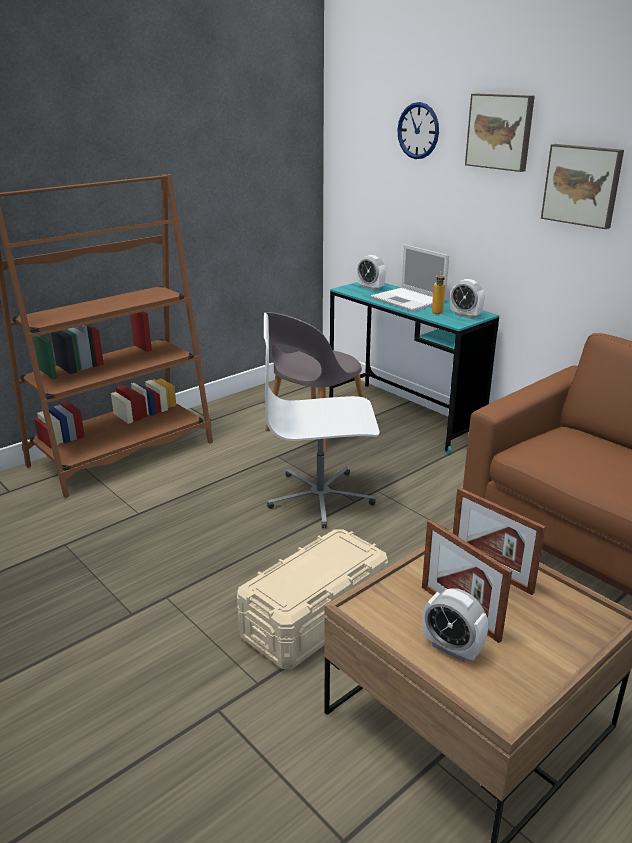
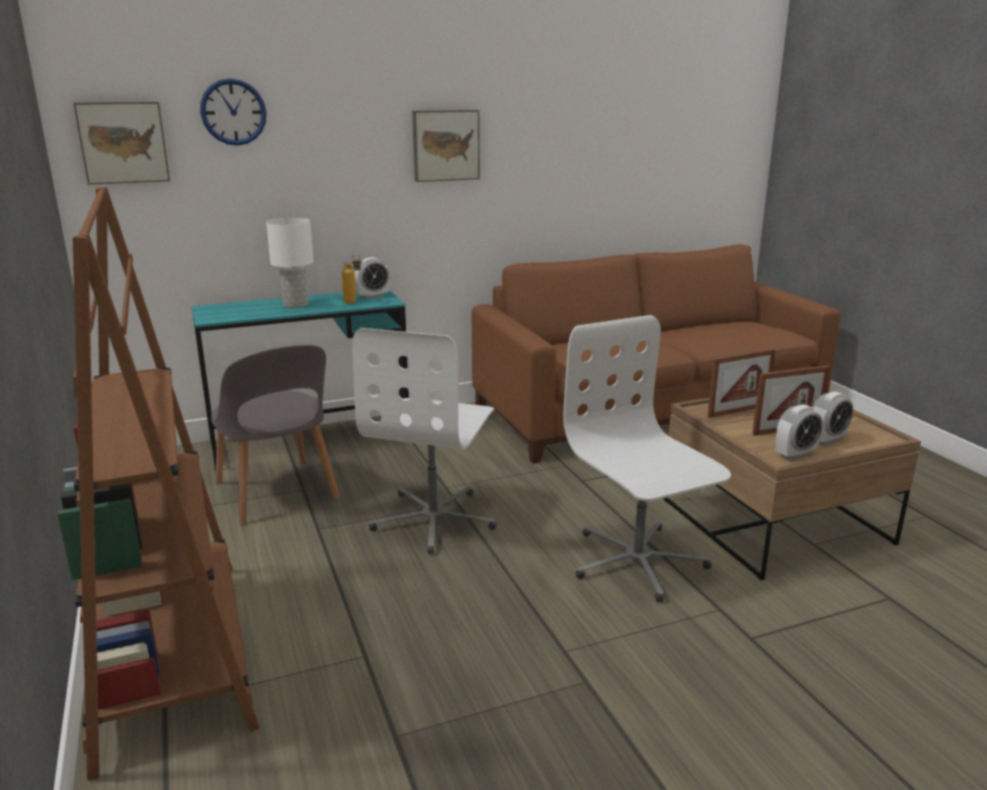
camera: 70 degrees left, 5 degrees down
beige storage box [237,529,388,669] -> white office chair [563,315,731,603]
alarm clock [357,255,386,291] -> alarm clock moved to [775,404,823,461]
laptop [370,245,449,312] -> white table lamp [266,218,314,308]
picture [465,94,535,172] -> picture moved to [73,102,170,185]

